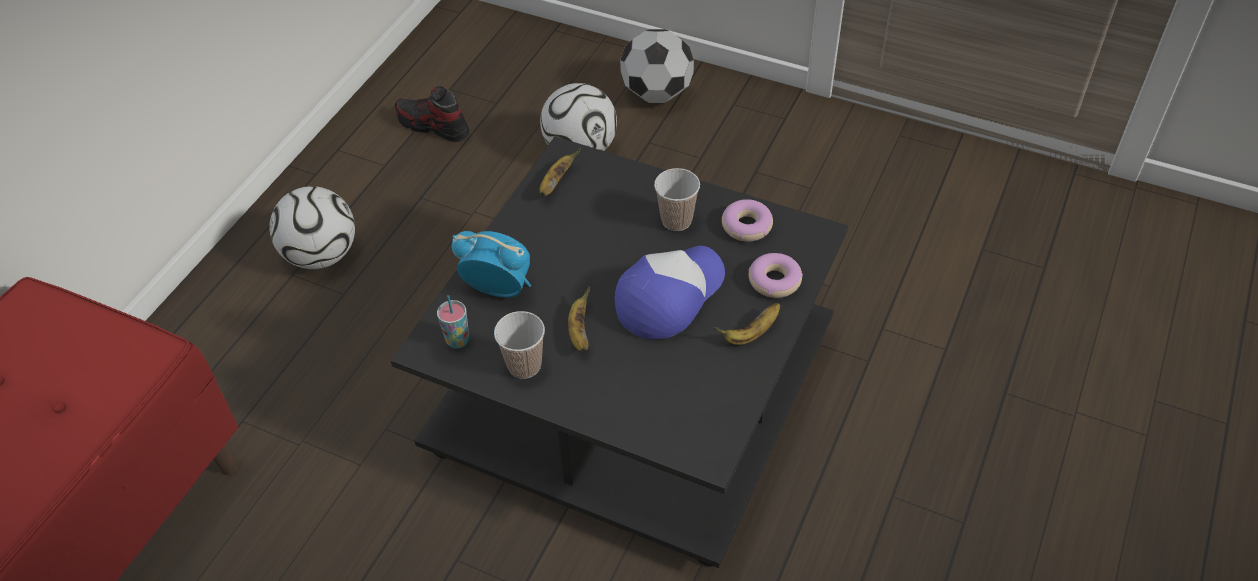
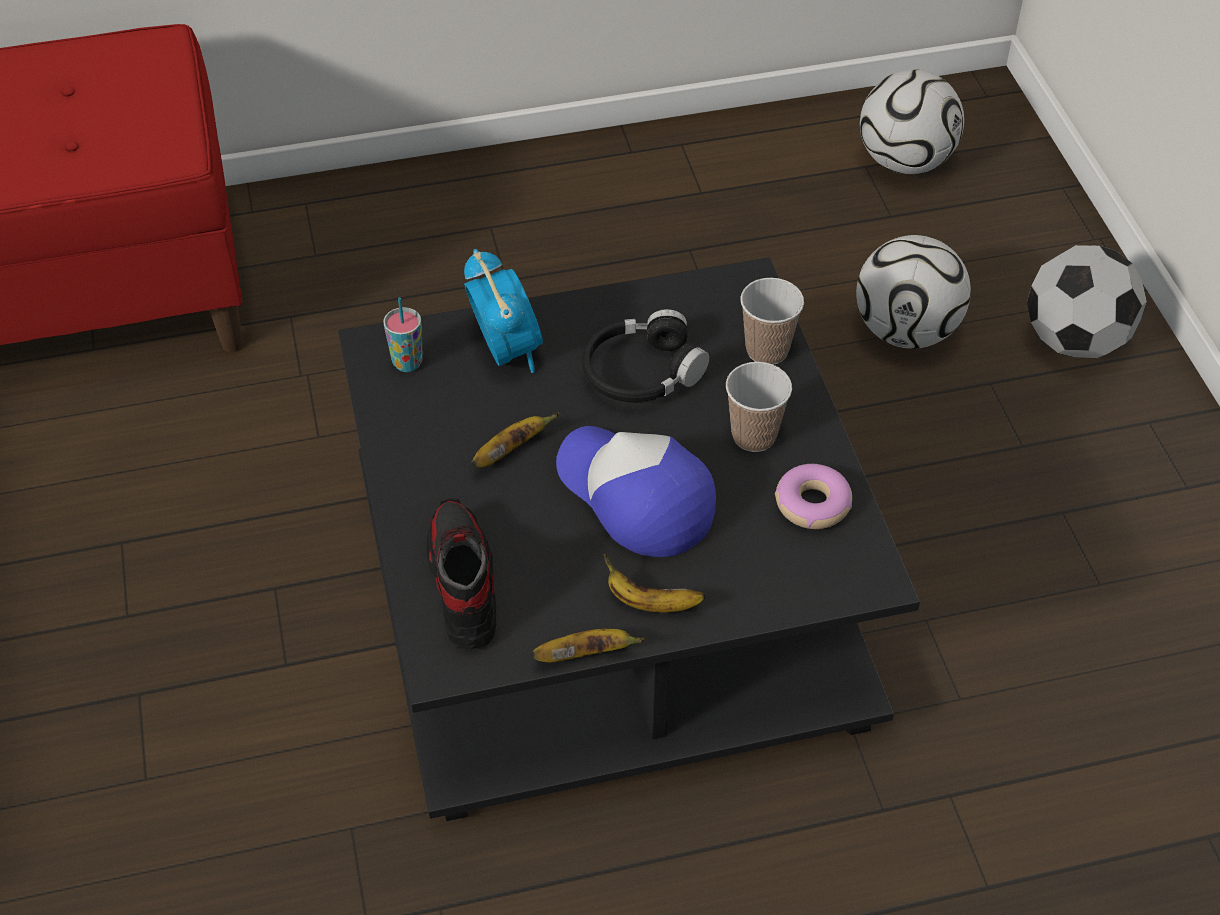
camera: 50 degrees right, 0 degrees up
football [270,186,355,269] -> football moved to [860,70,964,174]
shoe [395,86,470,142] -> shoe moved to [427,499,496,649]
cup [494,311,545,379] -> cup moved to [740,278,804,365]
banana [540,148,580,196] -> banana moved to [531,629,645,662]
cap [615,246,725,339] -> cap turned 135 degrees counterclockwise [556,426,716,557]
donut [749,253,803,298] -> none
none -> black headphones [582,309,709,403]

